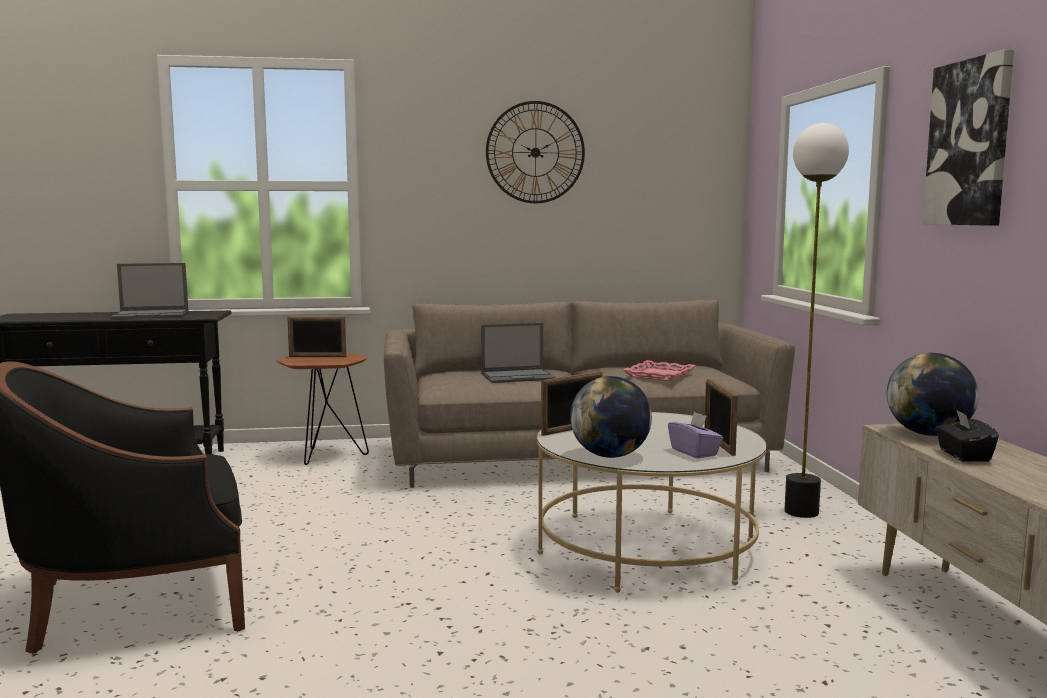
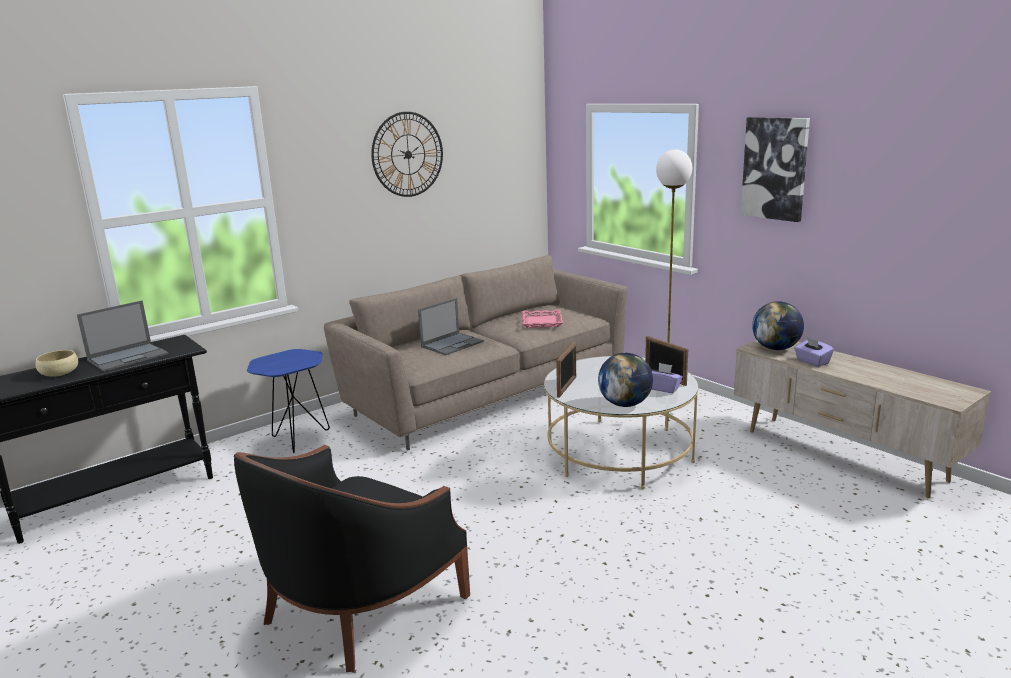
camera: 30 degrees left, 10 degrees up
brown side table [276,353,369,465] -> blue side table [247,349,330,453]
picture frame [287,316,346,357] -> none
black tissue box [936,409,999,462] -> purple tissue box [794,337,834,367]
none -> beige bowl [35,350,78,377]

